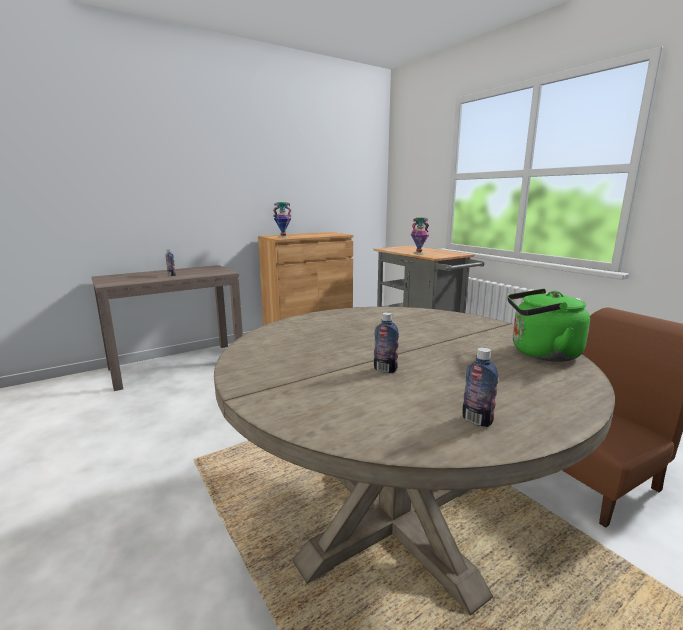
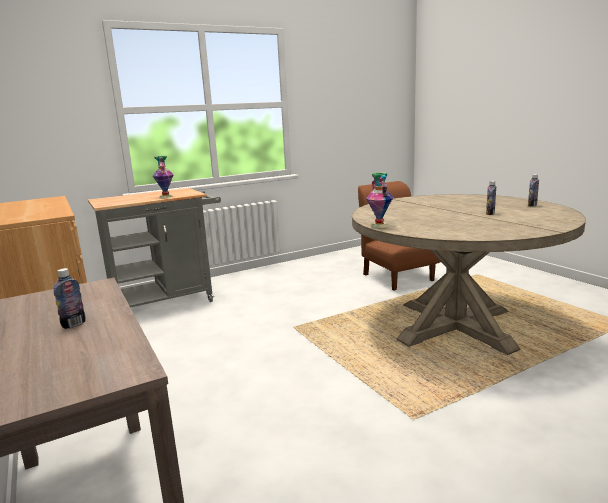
camera: 85 degrees left, 0 degrees up
vase [273,202,292,238] -> vase moved to [366,173,393,228]
green kettle [507,289,590,362] -> none

